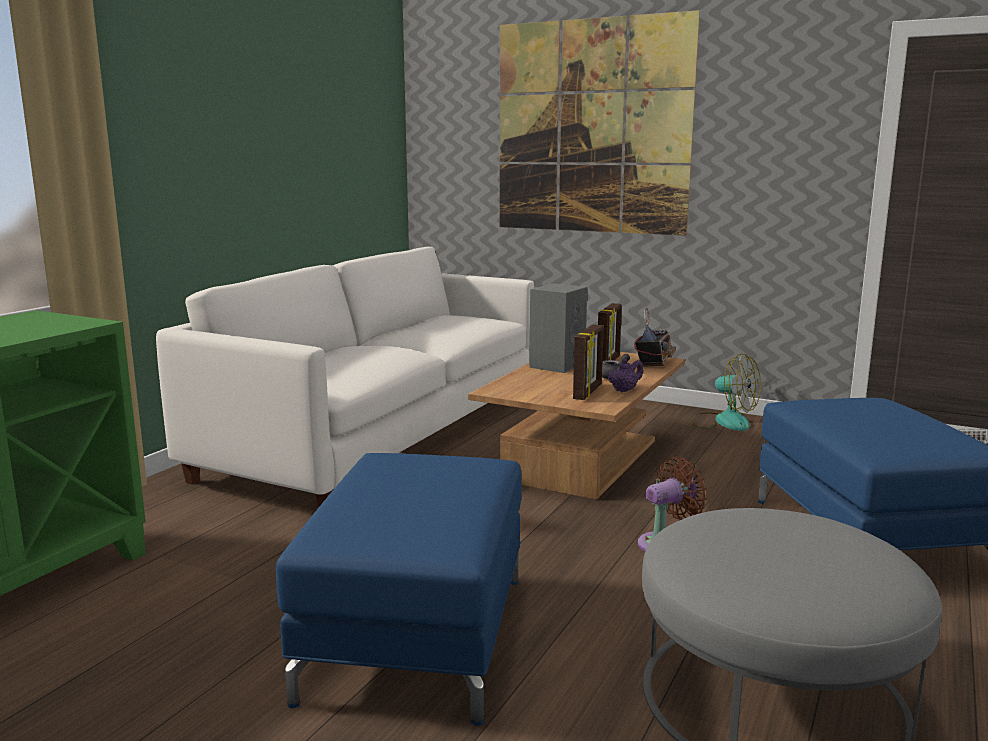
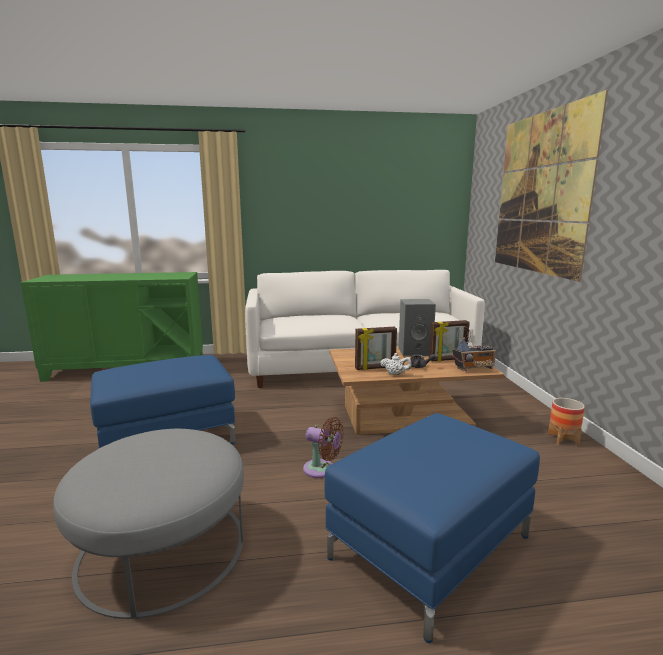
camera: 55 degrees right, 0 degrees up
purple teapot [608,359,643,392] -> white teapot [381,353,412,375]
fan [691,353,761,431] -> planter [548,398,585,445]

